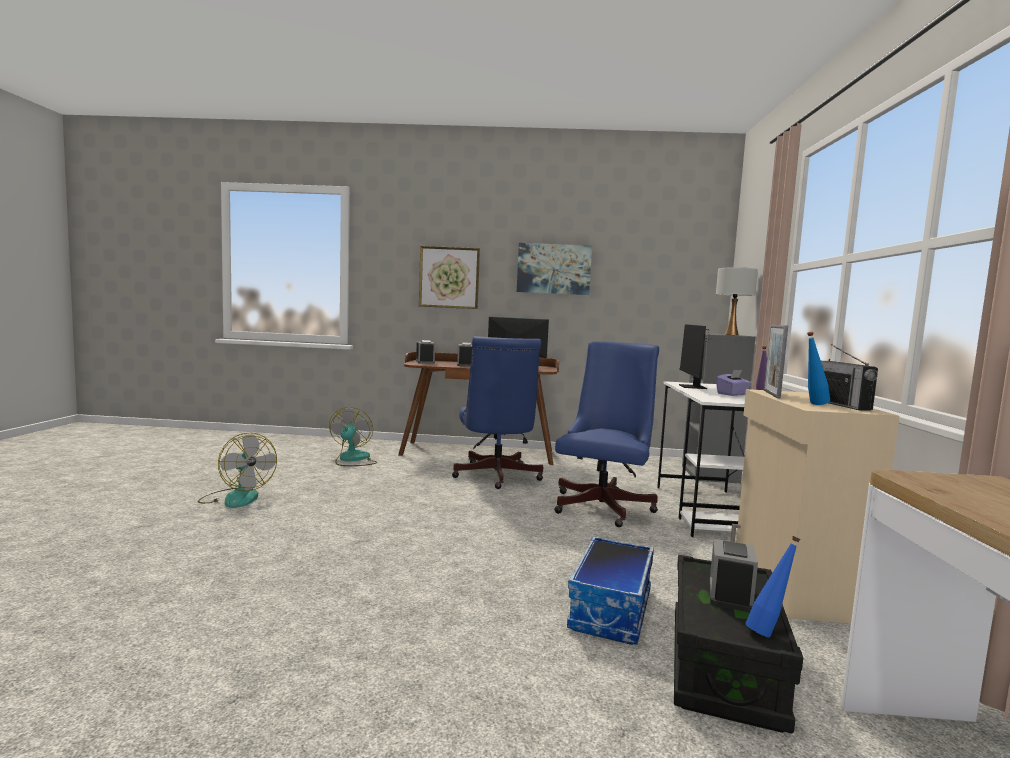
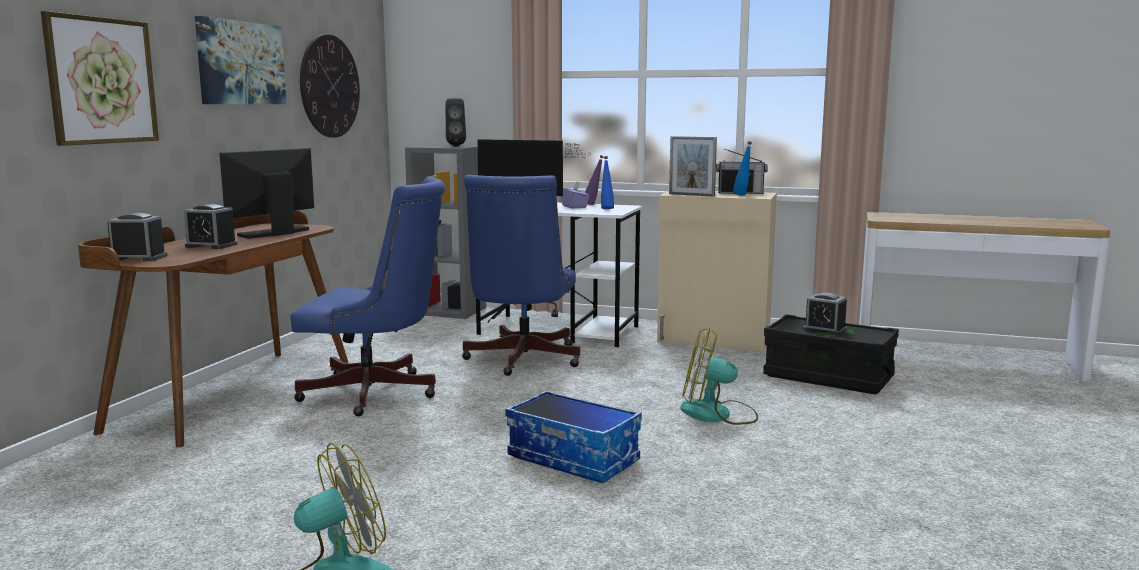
camera: 75 degrees left, 5 degrees up
fan [329,407,377,466] -> fan moved to [680,328,758,425]
blue office chair [554,341,659,527] -> blue office chair turned 120 degrees counterclockwise [462,175,580,376]
storage box [567,536,654,645] -> storage box moved to [505,390,642,483]
white table lamp [716,267,758,335] -> black speaker [445,98,466,146]
blue bottle [745,536,801,637] -> blue bottle moved to [601,156,614,209]
none -> wall clock [300,35,360,138]

